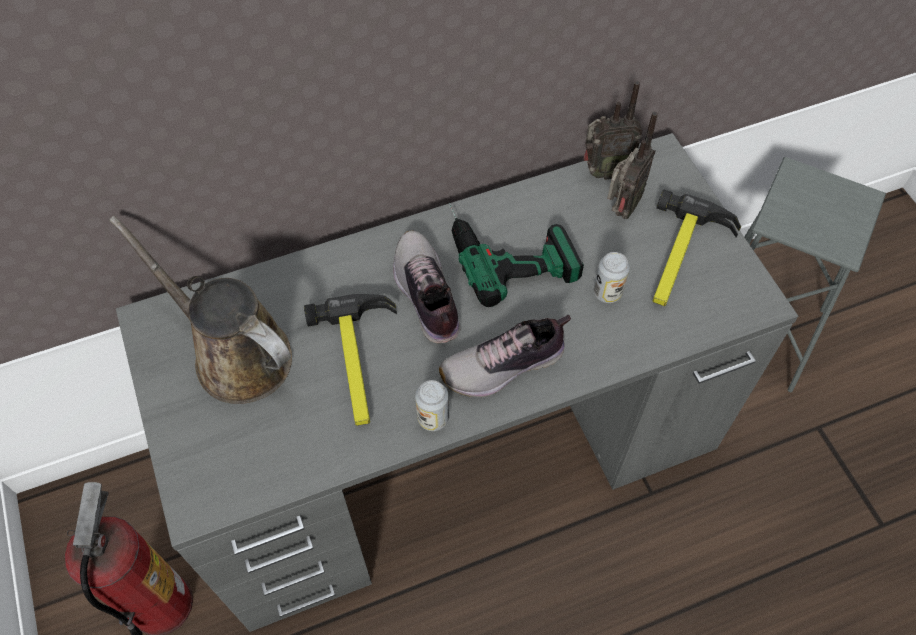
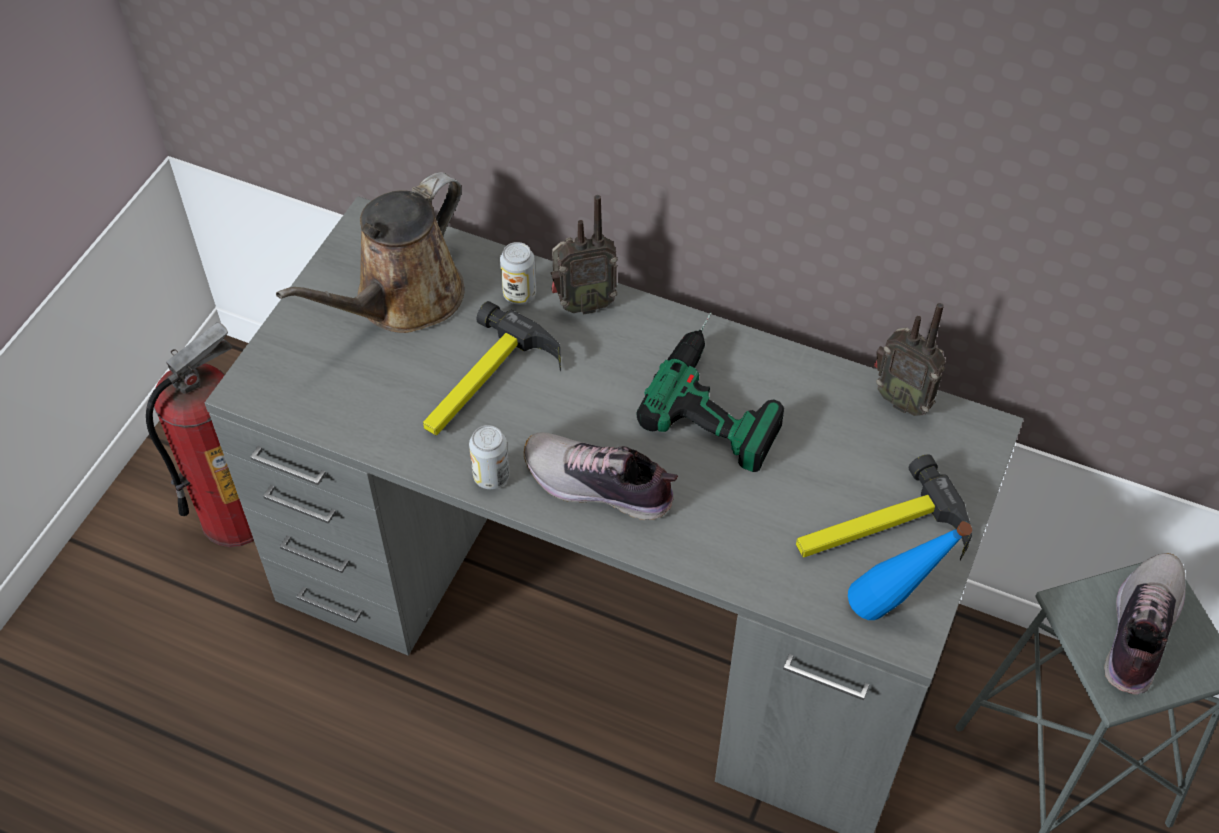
camera: 45 degrees right, 5 degrees down
brown watering can [109,216,292,404] -> brown watering can turned 135 degrees counterclockwise [276,172,465,333]
shoe [393,231,460,343] -> shoe moved to [1104,553,1185,695]
can [594,252,630,303] -> can moved to [500,242,536,304]
radio [607,112,658,219] -> radio moved to [551,195,618,315]
none -> blue bottle [848,521,972,620]

